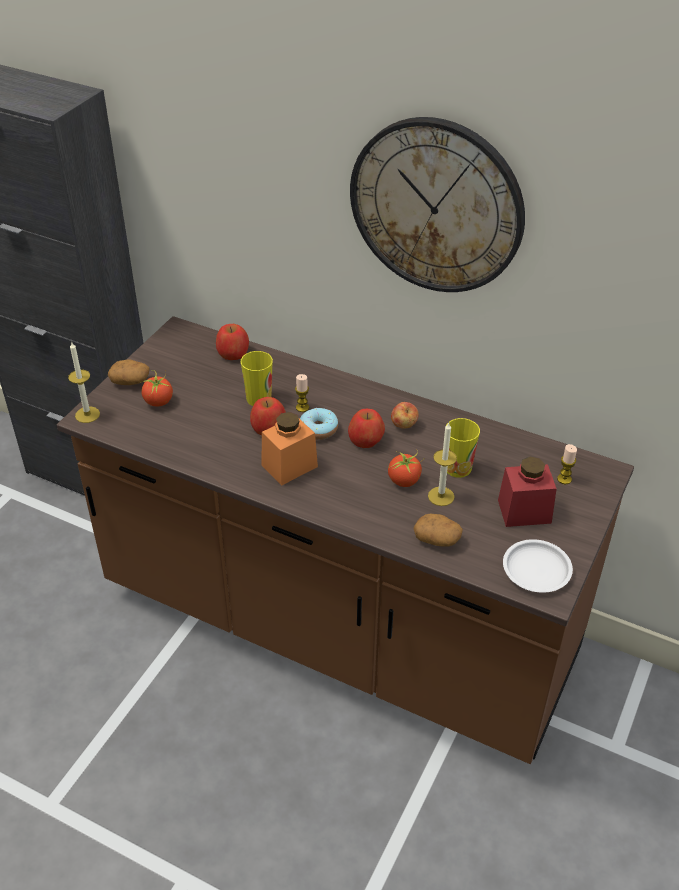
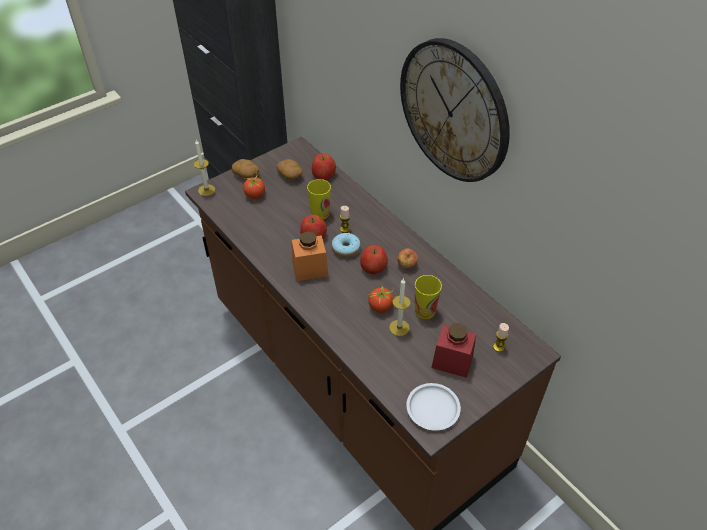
camera: 25 degrees right, 5 degrees up
potato [413,514,463,547] -> potato moved to [277,159,303,180]

